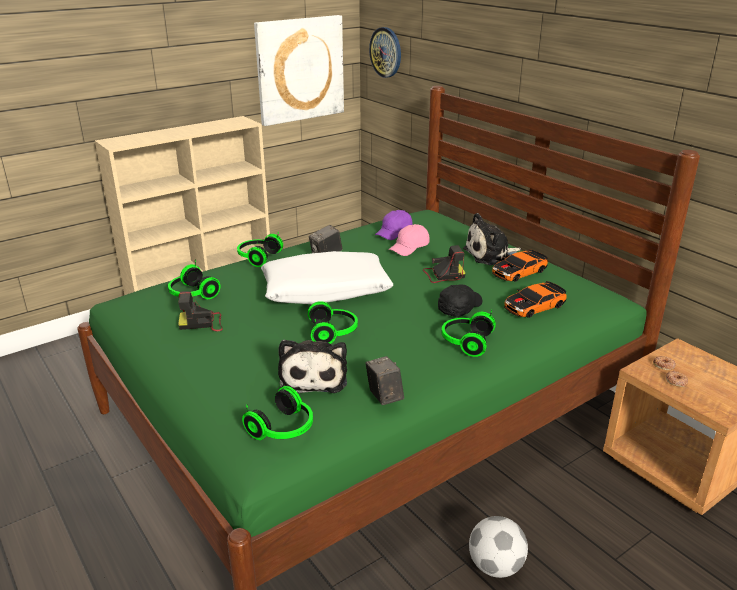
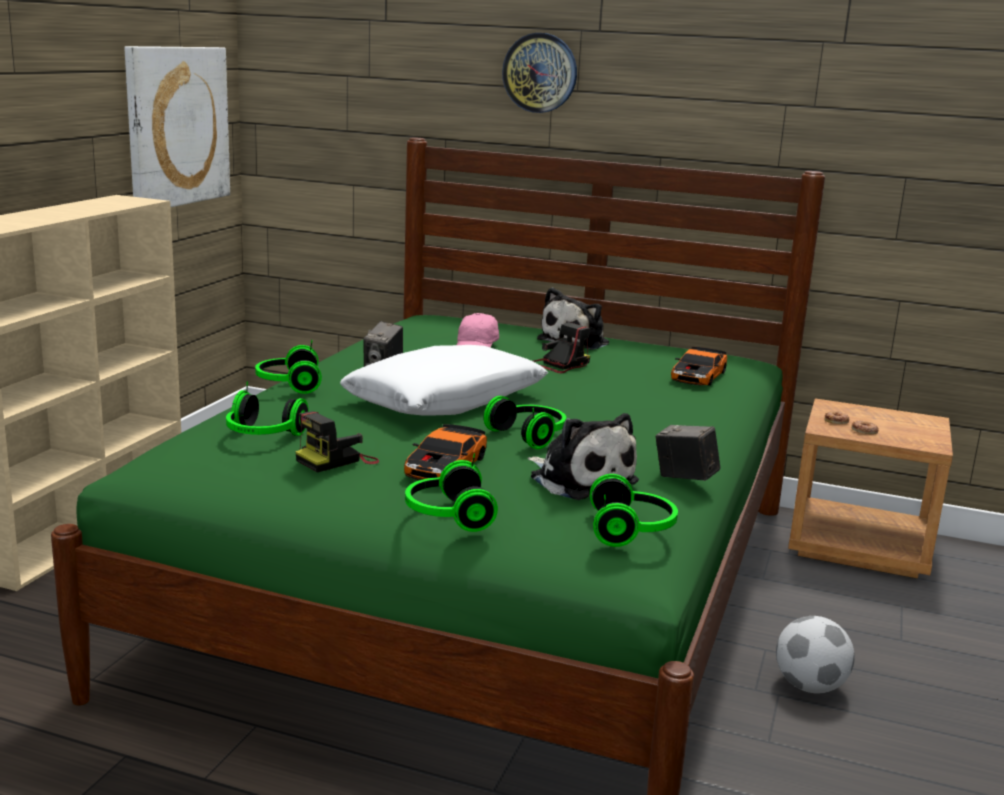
camera: 35 degrees left, 10 degrees down
wall clock [369,27,401,78] -> wall clock moved to [502,33,577,113]
purple cap [375,210,413,240] -> none
black cap [438,284,482,317] -> none
headphones [442,310,496,357] -> headphones moved to [405,453,498,532]
toy car [492,249,548,282] -> toy car moved to [404,424,487,480]

